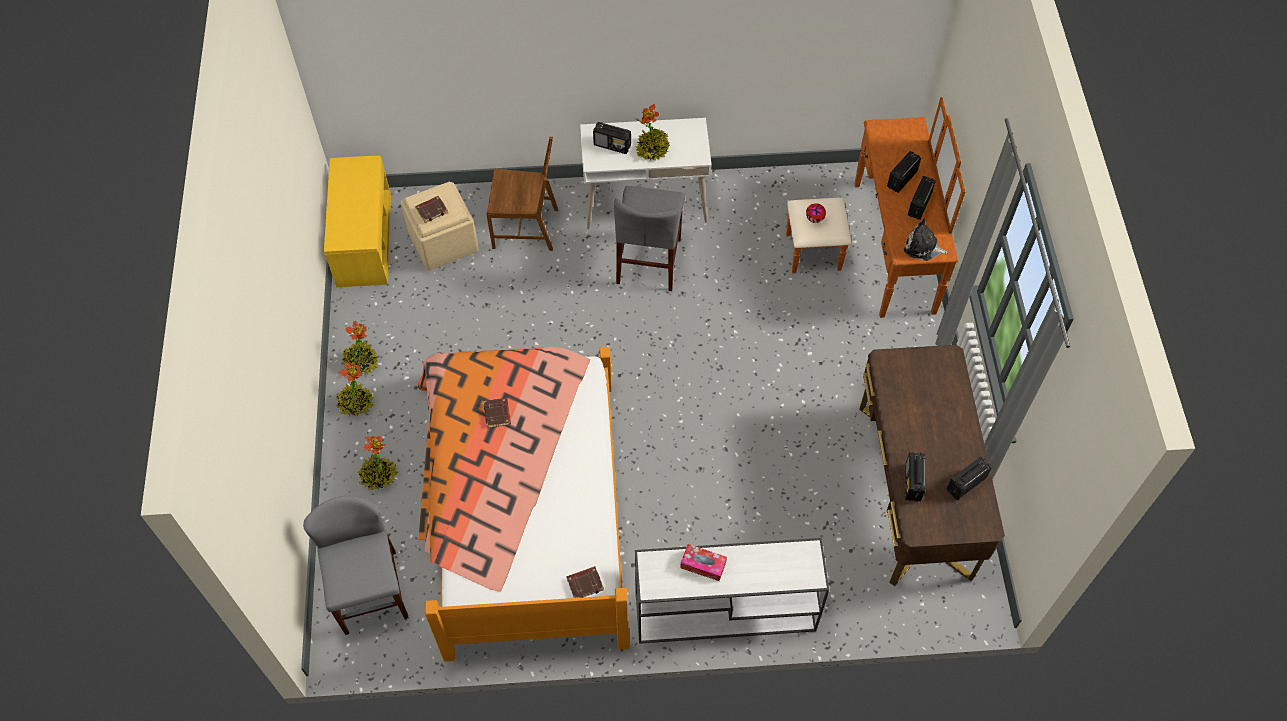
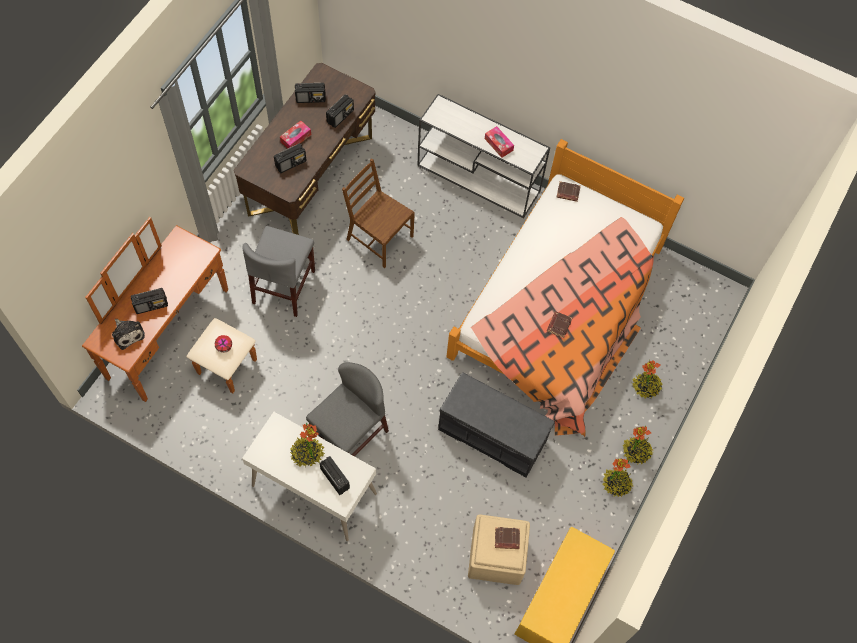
camera: 150 degrees left, 5 degrees up
grey chair [303,495,409,635] -> grey chair moved to [242,226,315,317]
brown chair [487,137,558,251] -> brown chair moved to [342,158,415,268]
plush toy [904,218,948,261] -> plush toy moved to [112,319,145,350]
radio [908,176,936,220] -> radio moved to [274,143,307,173]
none -> tissue box [280,121,311,148]
none -> grey bench [438,372,555,477]

